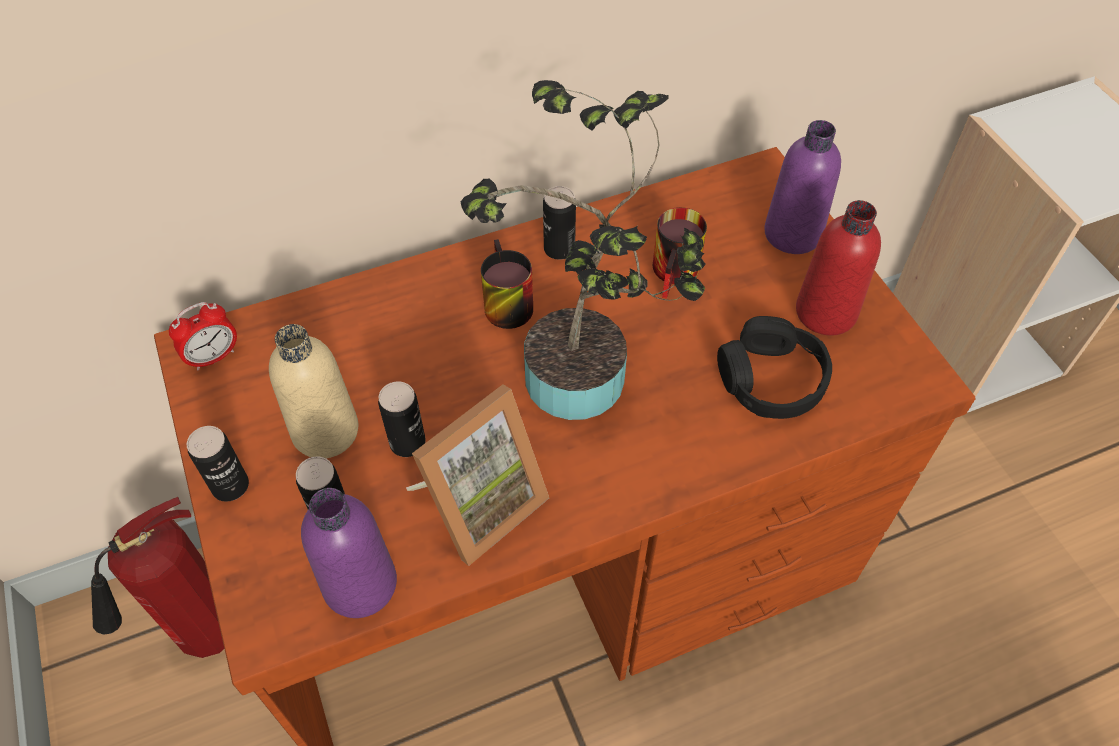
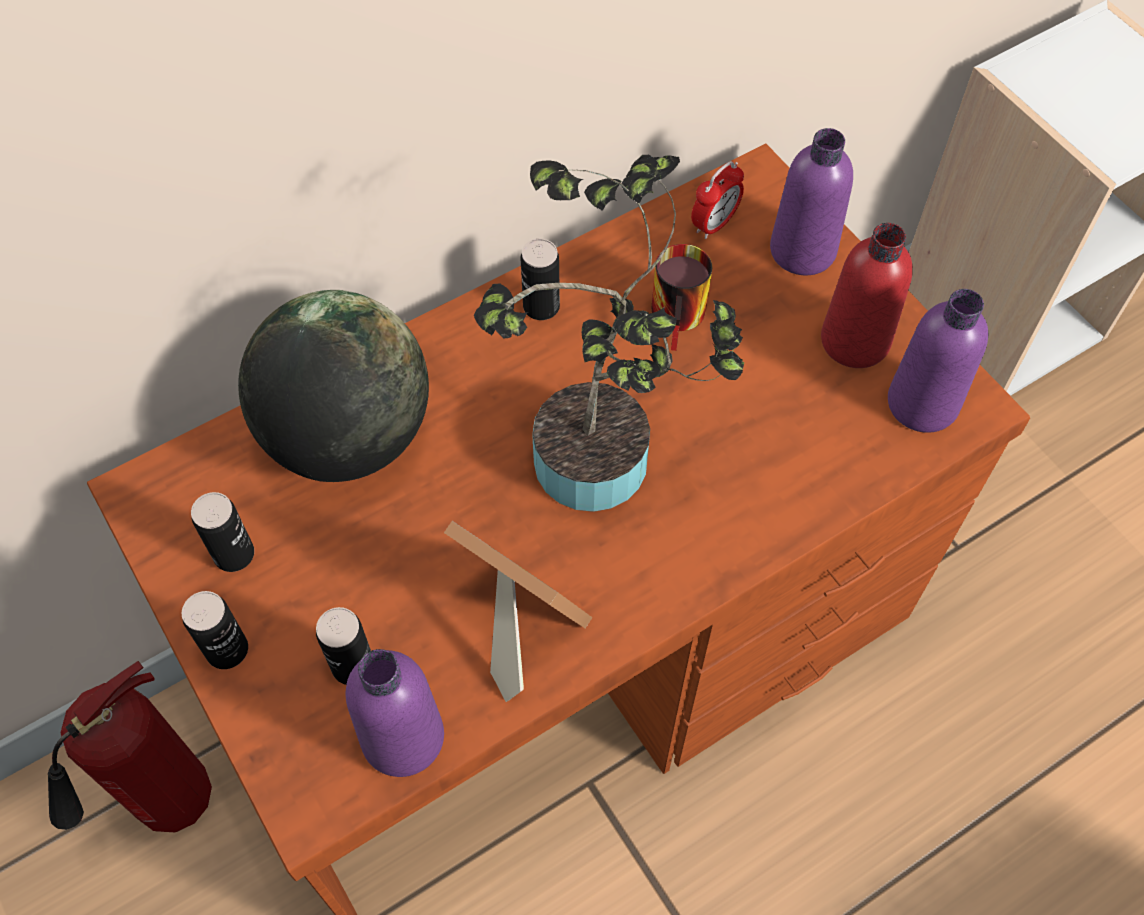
camera: 10 degrees left, 5 degrees up
alarm clock [169,302,237,371] -> alarm clock moved to [691,161,744,239]
beige bottle [269,324,358,458] -> none
can [378,382,426,457] -> can moved to [191,492,254,572]
picture frame [406,384,549,566] -> picture frame turned 90 degrees counterclockwise [444,521,593,702]
mug [481,239,533,329] -> none
black headphones [717,316,832,419] -> none
none -> globe [238,290,429,482]
none -> purple bottle [888,289,988,433]

